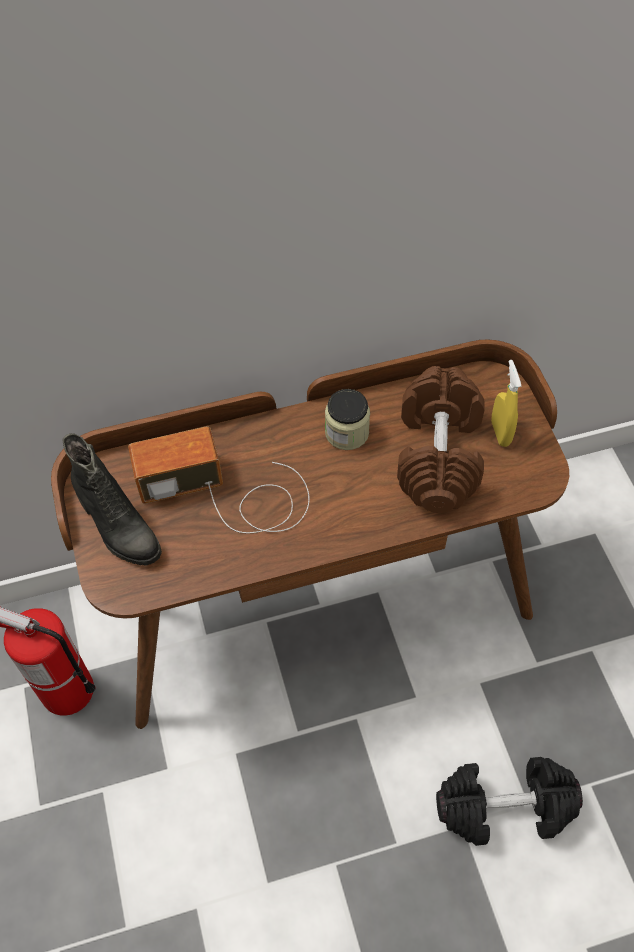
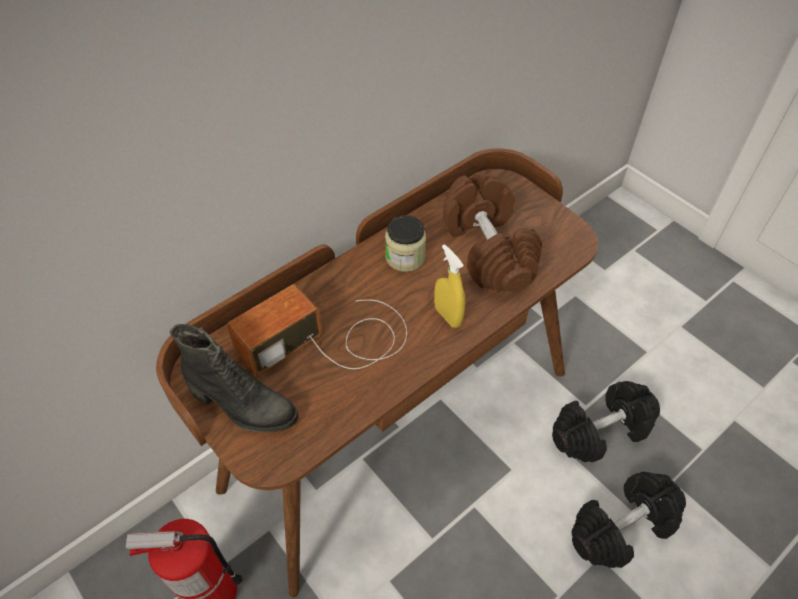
camera: 25 degrees left, 5 degrees down
yellow spray bottle [491,360,521,447] -> yellow spray bottle moved to [434,244,465,328]
none -> black dumbbell [552,381,660,462]

